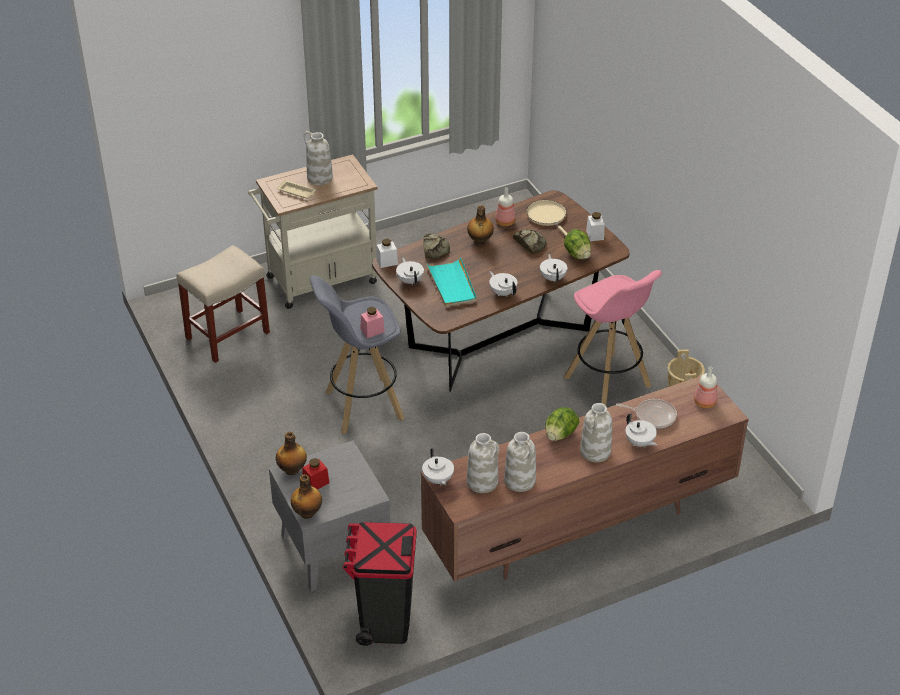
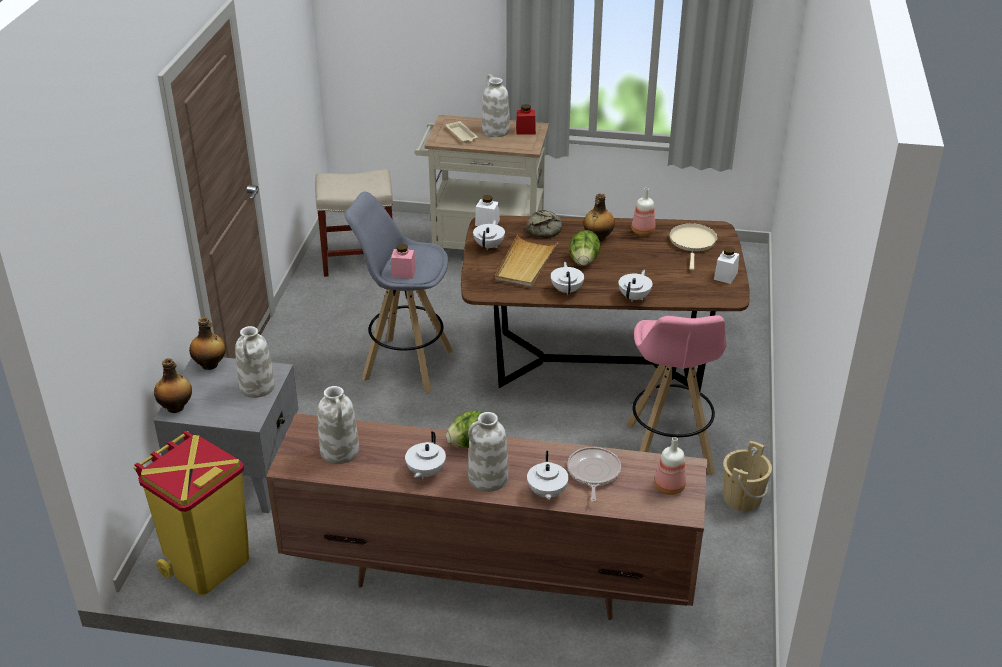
camera: 35 degrees right, 5 degrees down
red jar [302,458,329,490] -> red jar moved to [516,104,536,135]
black trash can [343,522,417,646] -> yellow trash can [133,430,249,595]
white teapot [422,448,454,486] -> white teapot moved to [405,431,446,479]
turquoise tray [426,257,477,307] -> beige tray [495,235,558,287]
white vase [504,432,536,492] -> white vase moved to [235,326,275,398]
bread [513,229,546,254] -> none
lettuce [564,229,591,259] -> lettuce moved to [569,230,601,266]
frying pan [616,399,677,429] -> frying pan turned 135 degrees counterclockwise [567,447,621,502]

